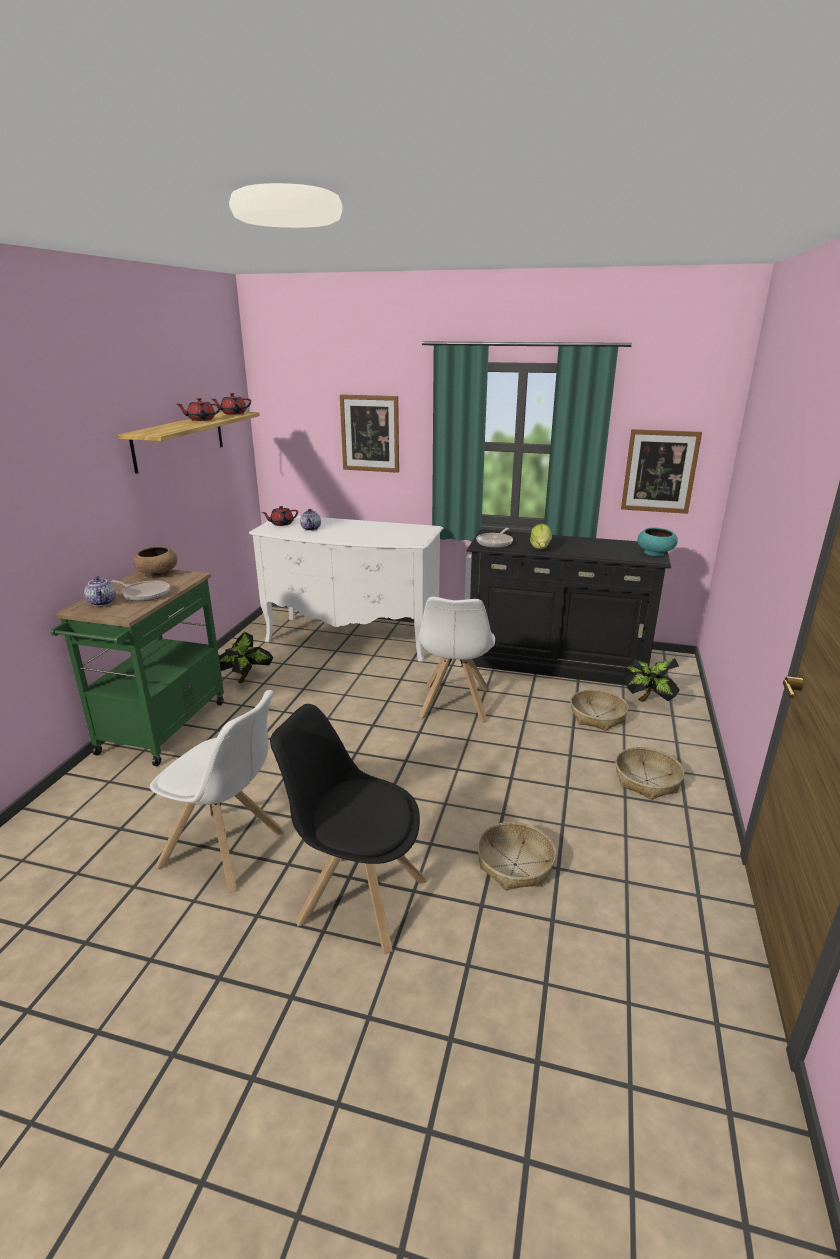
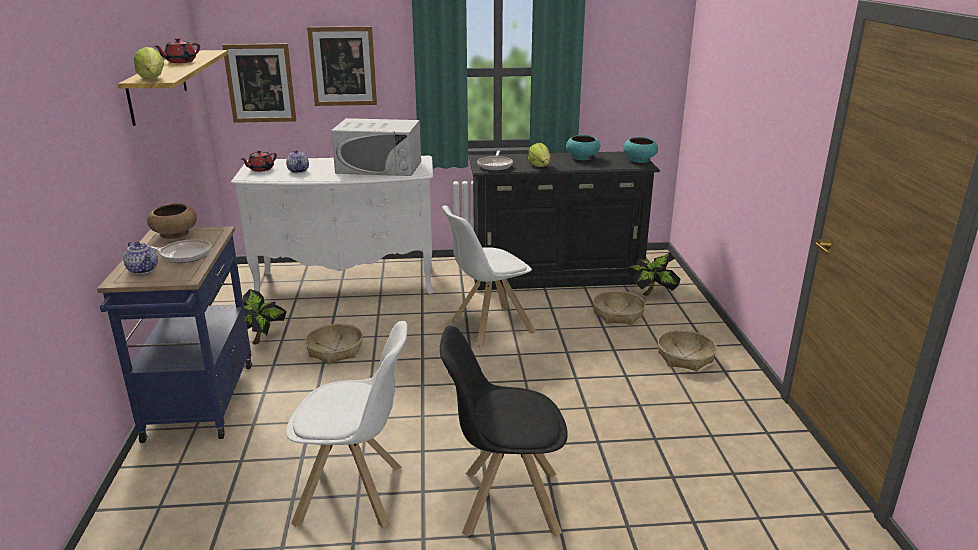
camera: 20 degrees left, 0 degrees up
green cart [51,569,224,766] -> blue cart [97,226,252,443]
red teapot [212,393,251,415] -> none
white chair [418,597,495,723] -> white chair turned 75 degrees clockwise [442,205,536,347]
basket [477,822,556,890] -> basket moved to [305,323,363,364]
picture [621,429,702,514] -> picture moved to [222,44,296,123]
none -> lettuce [134,47,164,79]
none -> white microwave [331,118,421,176]
none -> turquoise bowl [566,135,600,160]

